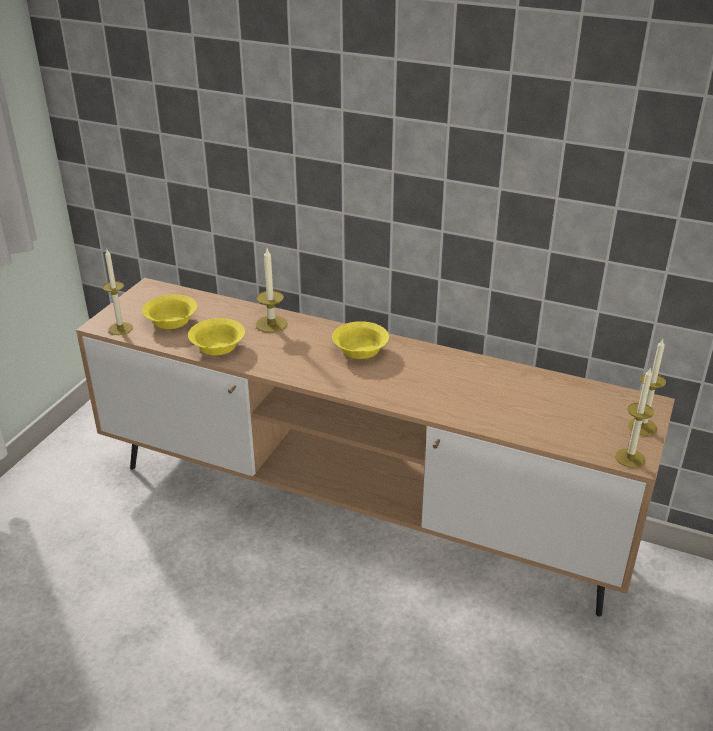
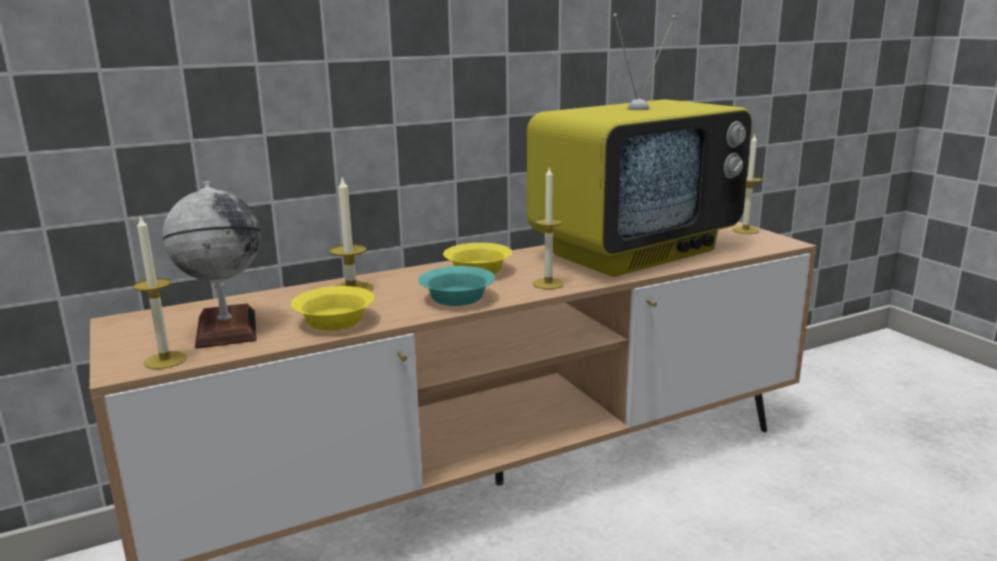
camera: 50 degrees left, 15 degrees down
yellow bowl [142,294,197,329] -> globe [163,181,261,349]
candle [615,367,654,468] -> candle moved to [533,166,564,289]
none -> turquoise bowl [418,266,495,306]
none -> television [527,13,752,277]

